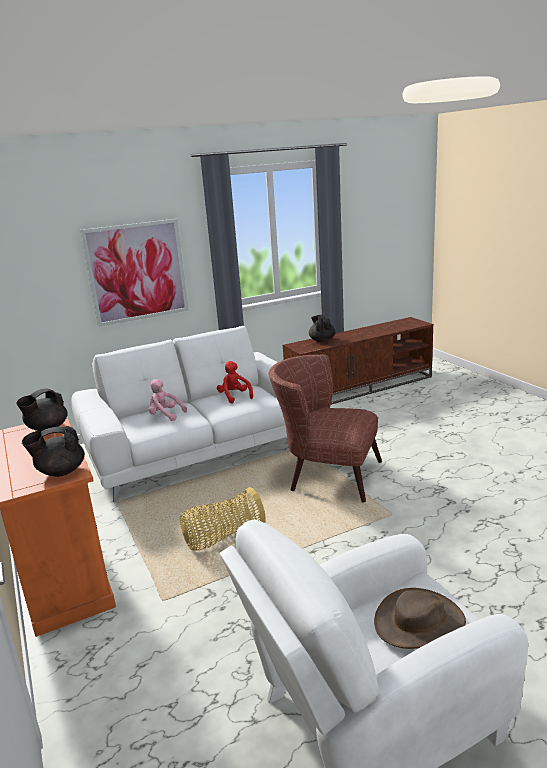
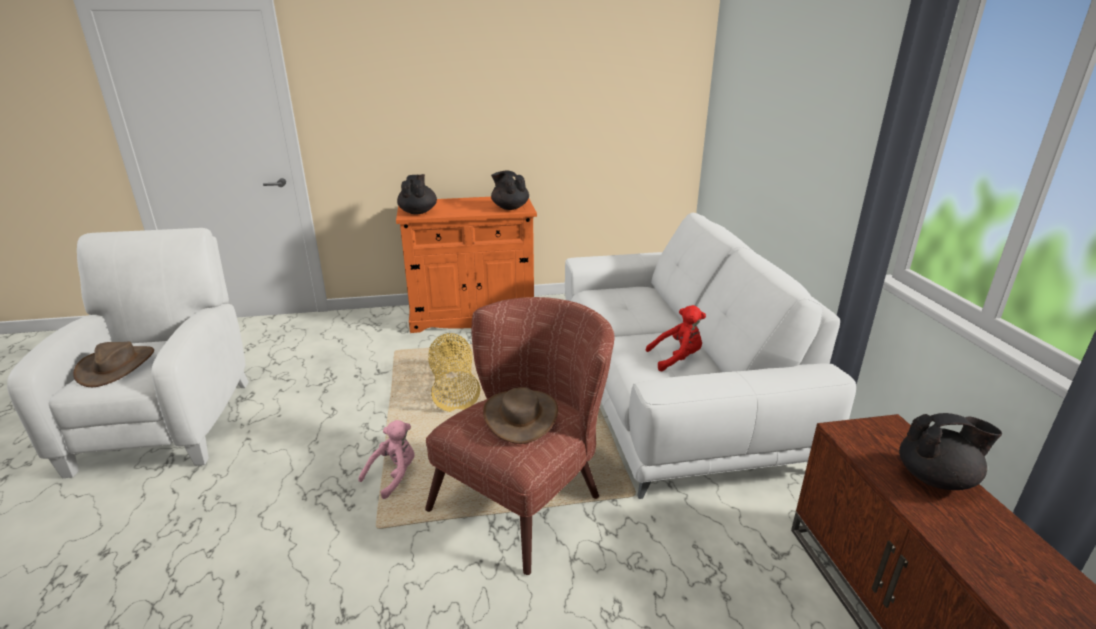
camera: 105 degrees right, 5 degrees up
picture [81,219,188,326] -> none
pink plush toy [149,379,187,421] -> pink plush toy moved to [358,420,415,499]
none -> brown hat [483,387,558,444]

